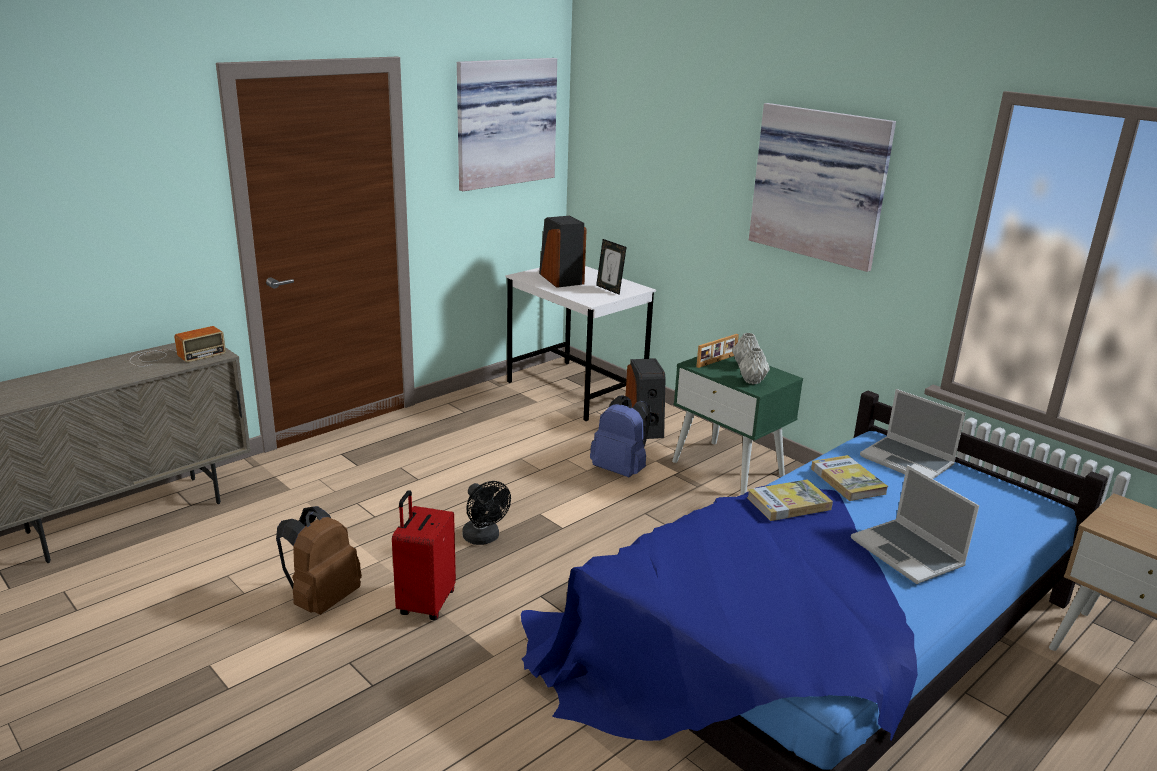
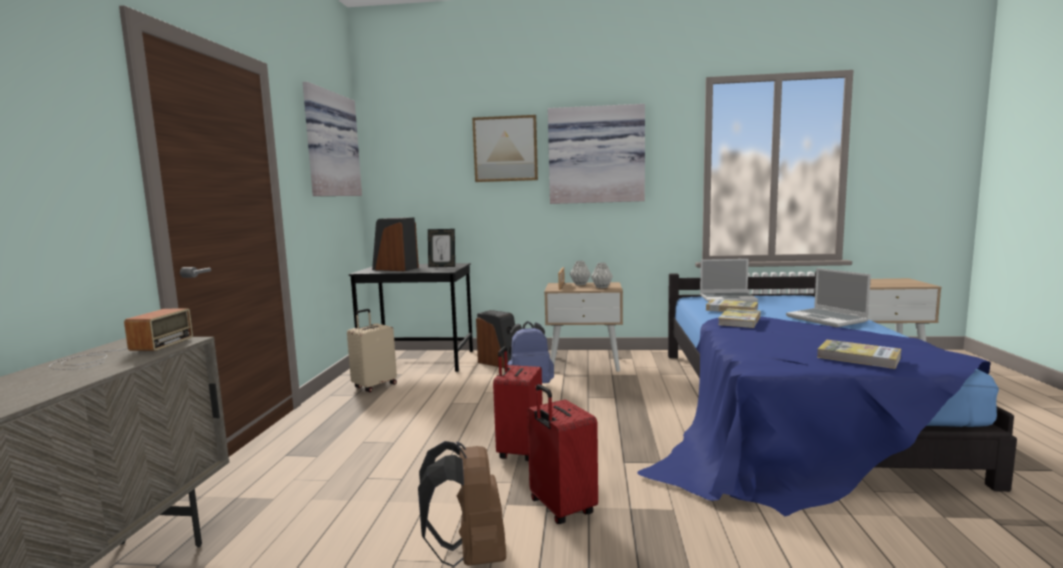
camera: 40 degrees left, 15 degrees down
black fan [462,481,511,545] -> red suitcase [493,347,543,461]
white desk [505,266,656,421] -> black desk [349,263,473,372]
green nightstand [672,356,803,495] -> beige nightstand [544,282,623,372]
laptop [851,465,979,584] -> laptop turned 45 degrees clockwise [786,268,871,327]
none -> beige suitcase [347,309,397,392]
none -> picture [472,115,538,182]
none -> book [817,340,901,369]

